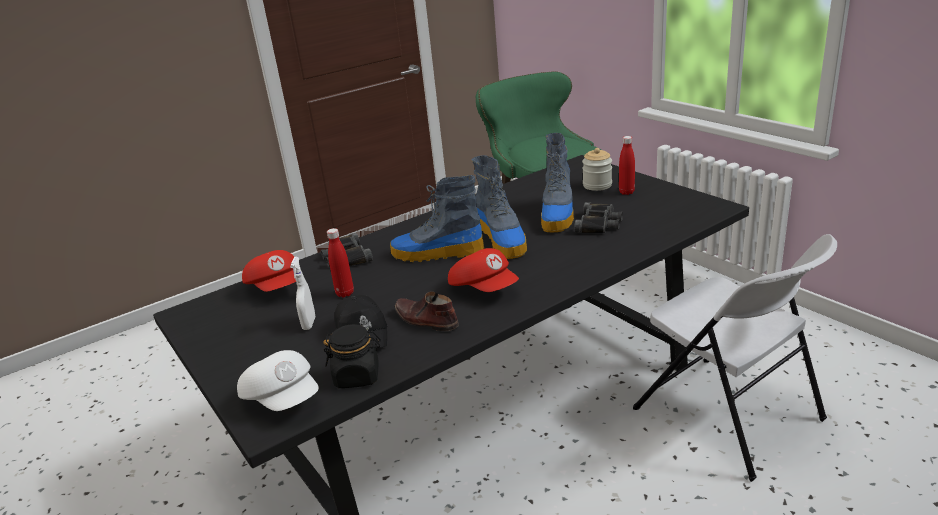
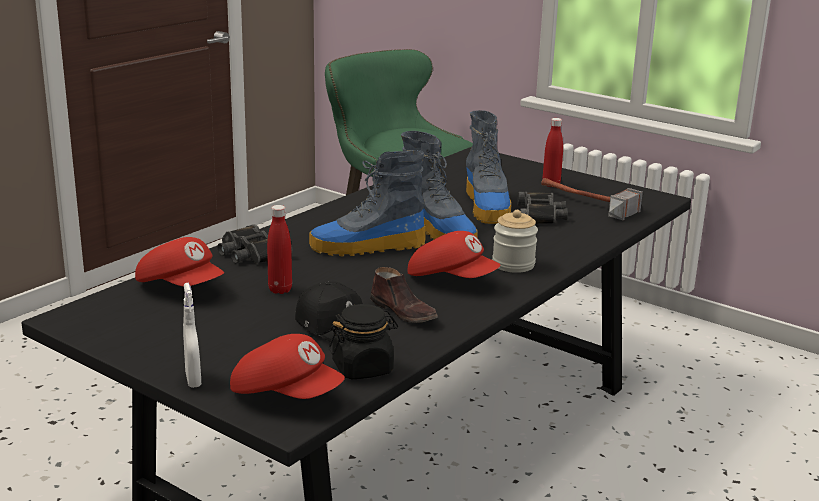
camera: 20 degrees left, 5 degrees down
white cap [237,350,319,411] -> red cap [230,334,345,399]
white spray bottle [290,257,315,330] -> white spray bottle moved to [183,283,201,388]
brown shoe [395,292,459,331] -> brown shoe turned 150 degrees counterclockwise [370,267,438,323]
jar [582,148,612,191] -> jar moved to [492,210,538,273]
white chair [633,234,837,482] -> none
none -> hammer [541,178,643,220]

